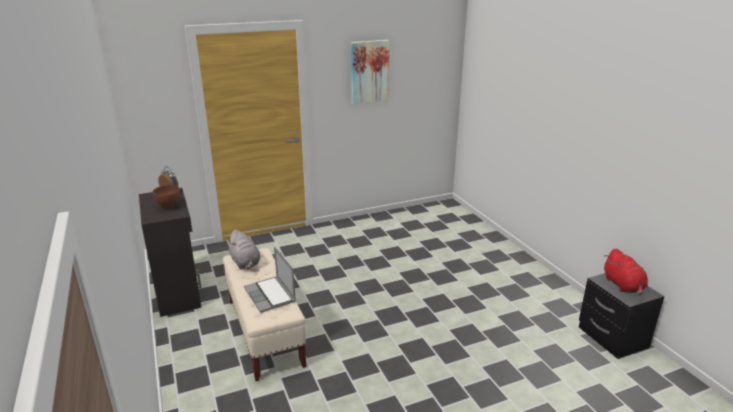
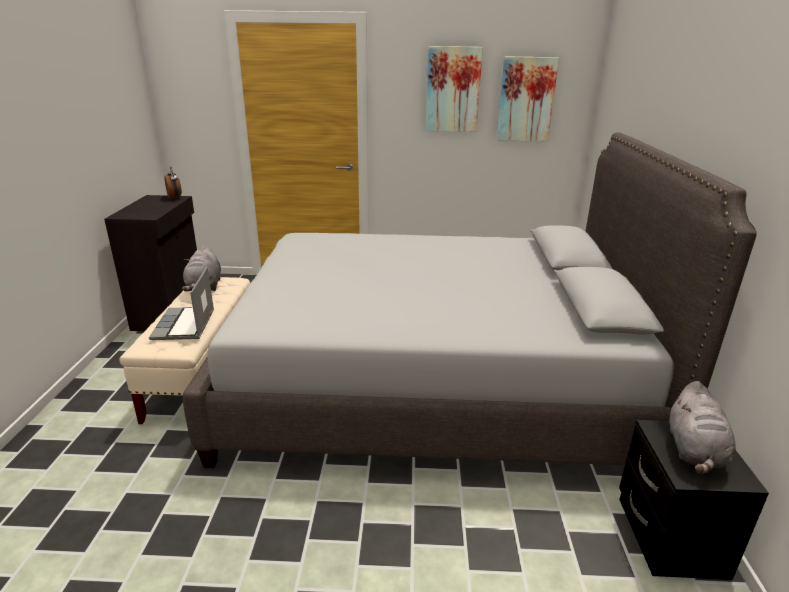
camera: 25 degrees right, 0 degrees up
brown bowl [153,185,180,209] -> none
red plush toy [604,249,648,296] -> grey plush toy [669,381,735,474]
none -> grey bed [183,132,757,468]
none -> picture [497,56,559,142]

